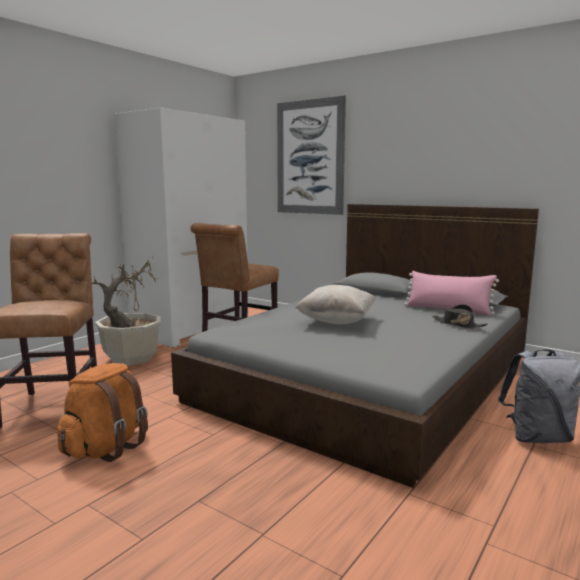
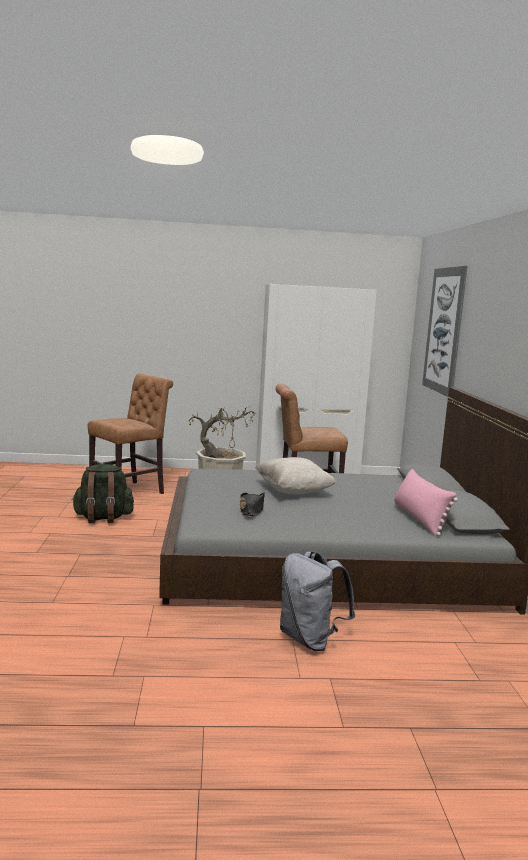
camera: 50 degrees right, 0 degrees up
orange backpack [57,363,148,462] -> green backpack [72,464,134,523]
black hat [432,304,488,329] -> black hat moved to [240,492,265,516]

